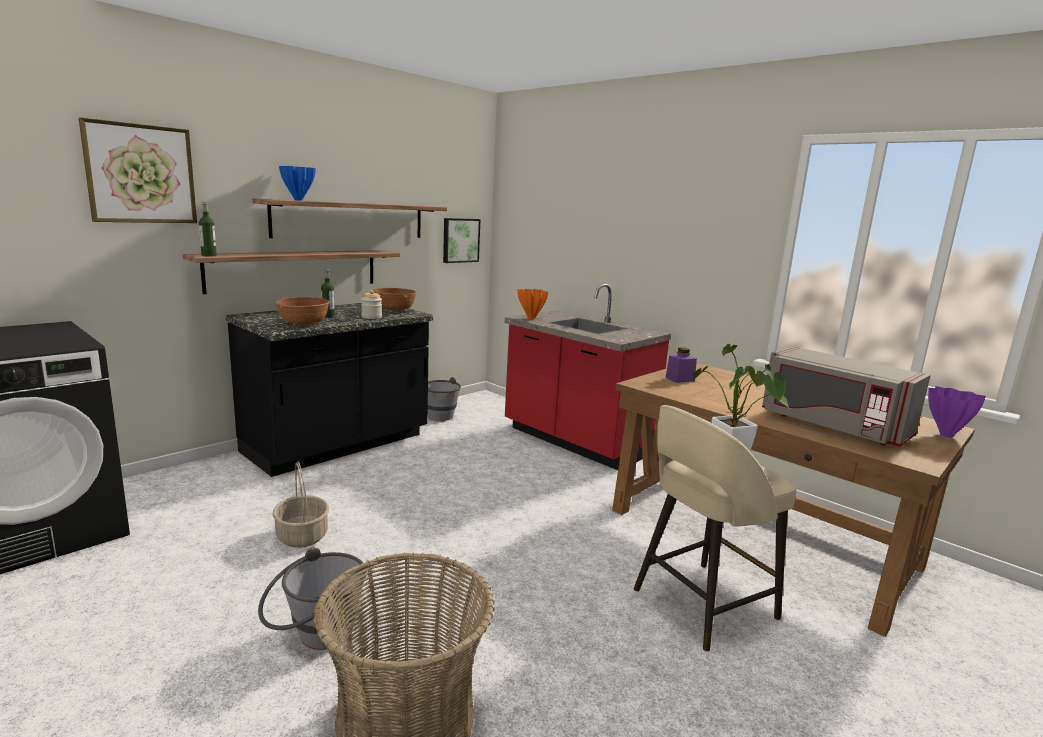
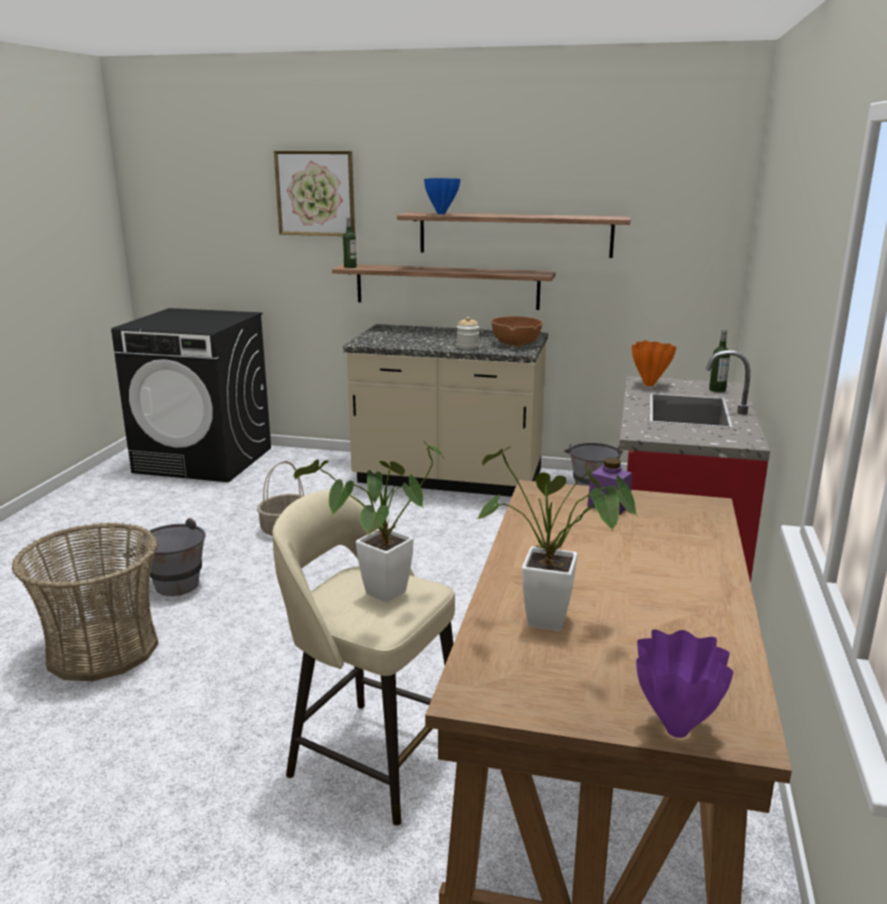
camera: 60 degrees right, 5 degrees up
black counter [226,303,433,477] -> beige counter [343,324,548,497]
brown bowl [276,297,330,325] -> none
bottle [321,269,335,318] -> bottle moved to [709,329,730,392]
picture [443,218,480,263] -> none
grey microwave [762,346,931,446] -> potted plant [477,447,638,631]

